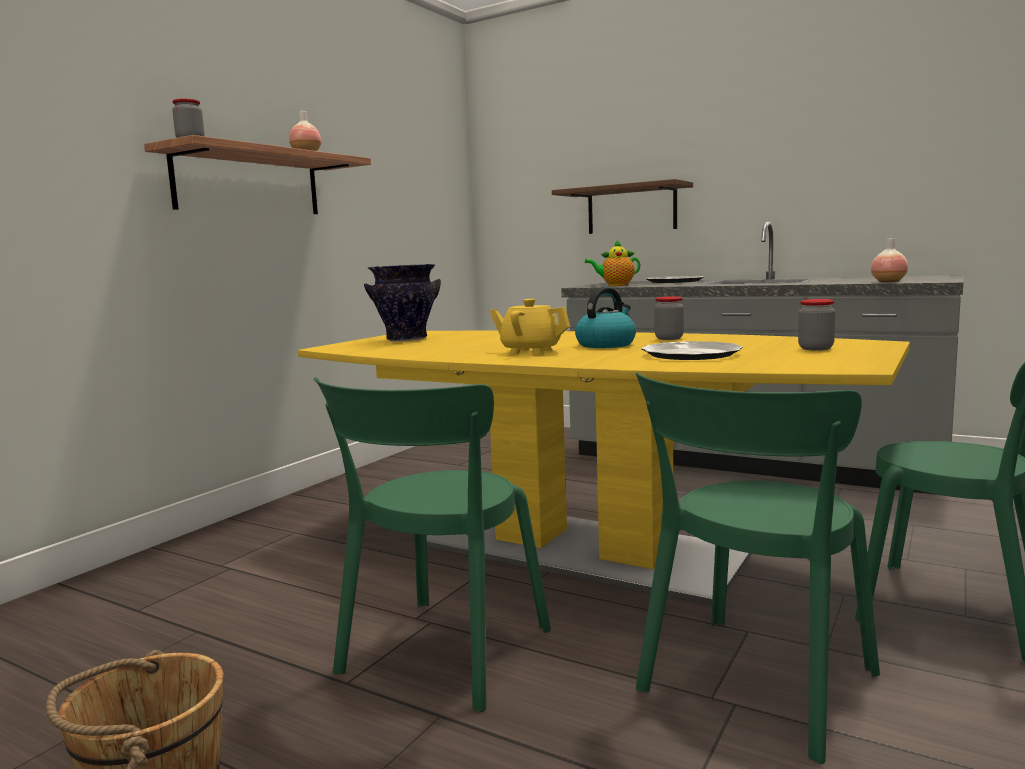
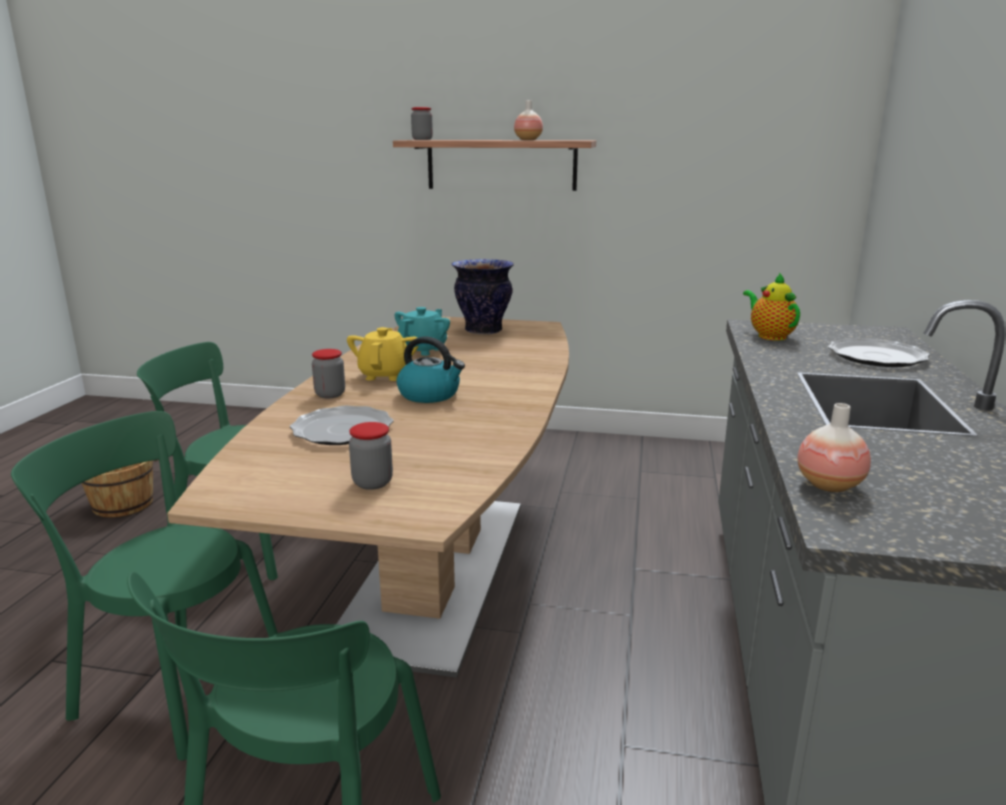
camera: 70 degrees right, 10 degrees up
yellow dining table [298,331,910,605] -> brown dining table [167,316,569,678]
brown shelf [552,179,693,234] -> none
jar [654,296,684,340] -> jar moved to [312,349,345,398]
none -> turquoise teapot [395,307,450,356]

